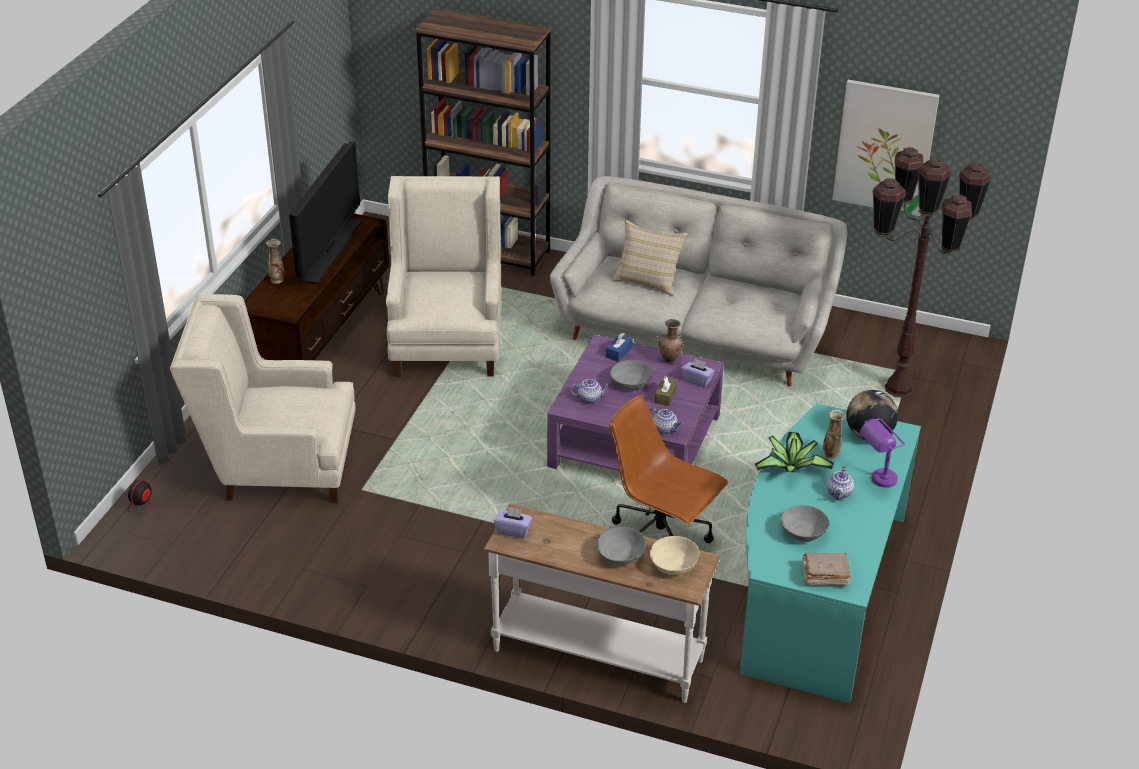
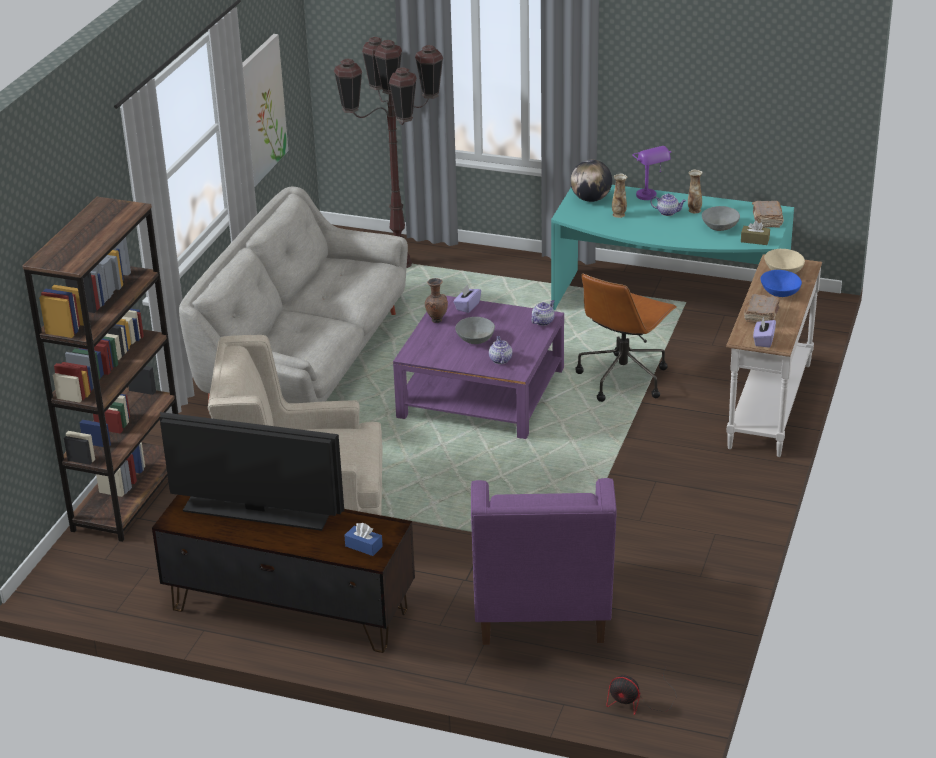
camera: 90 degrees left, 5 degrees down
beige armchair [170,294,356,503] -> purple armchair [471,478,617,645]
vase [266,239,284,284] -> vase moved to [688,169,703,213]
grey bowl [597,527,646,565] -> blue bowl [760,270,802,297]
blue tissue box [606,333,633,362] -> blue tissue box moved to [344,523,383,556]
beige pillow [612,220,688,296] -> none
brown tissue box [655,376,677,406] -> brown tissue box moved to [741,221,770,245]
potted plant [755,432,834,473] -> none
none -> brown book [744,294,780,323]

